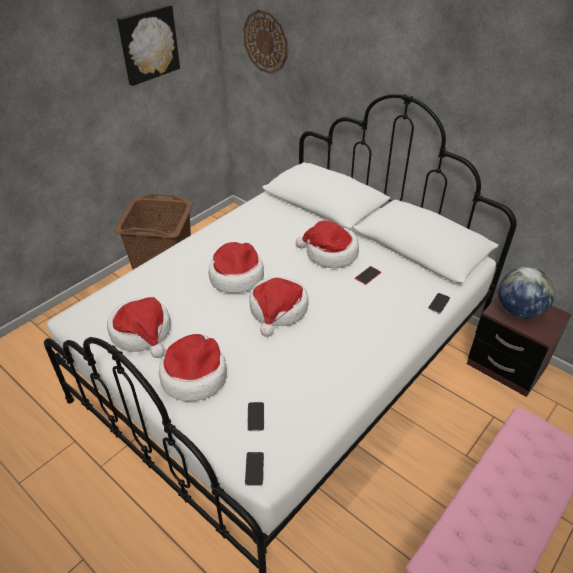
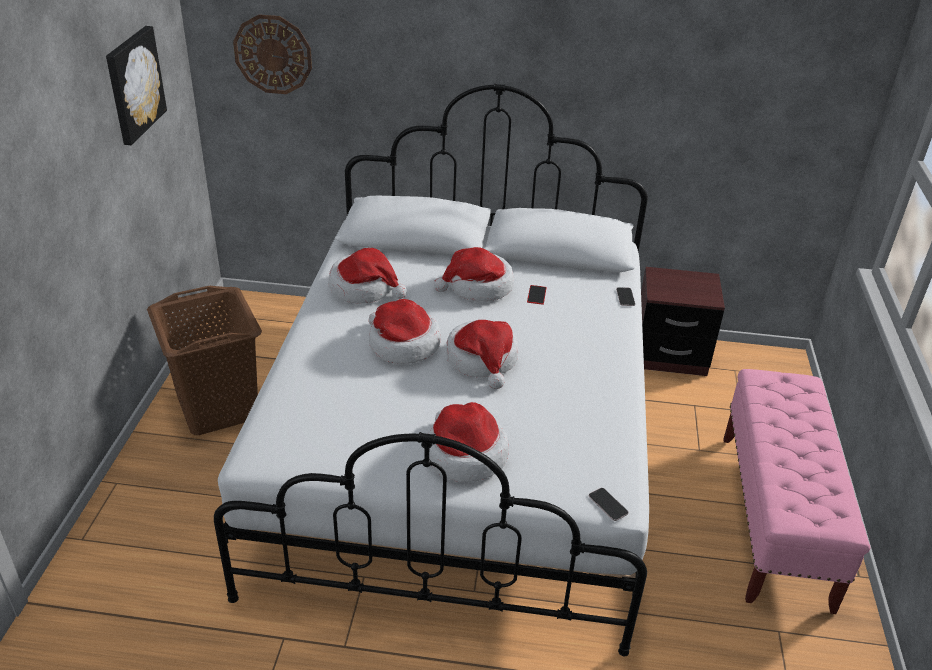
camera: 35 degrees left, 5 degrees down
hat [107,297,171,358] -> hat moved to [328,248,407,304]
phone [247,402,264,431] -> none
globe [498,267,555,319] -> none

